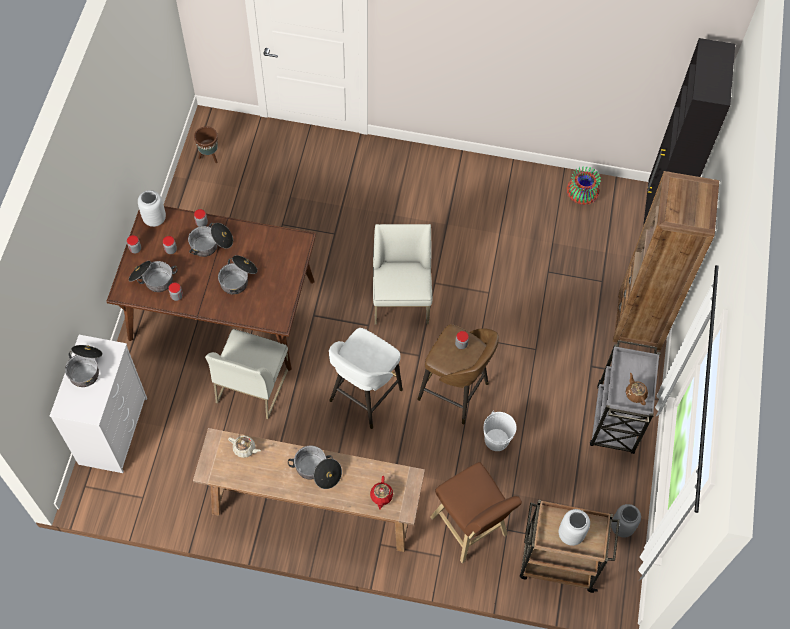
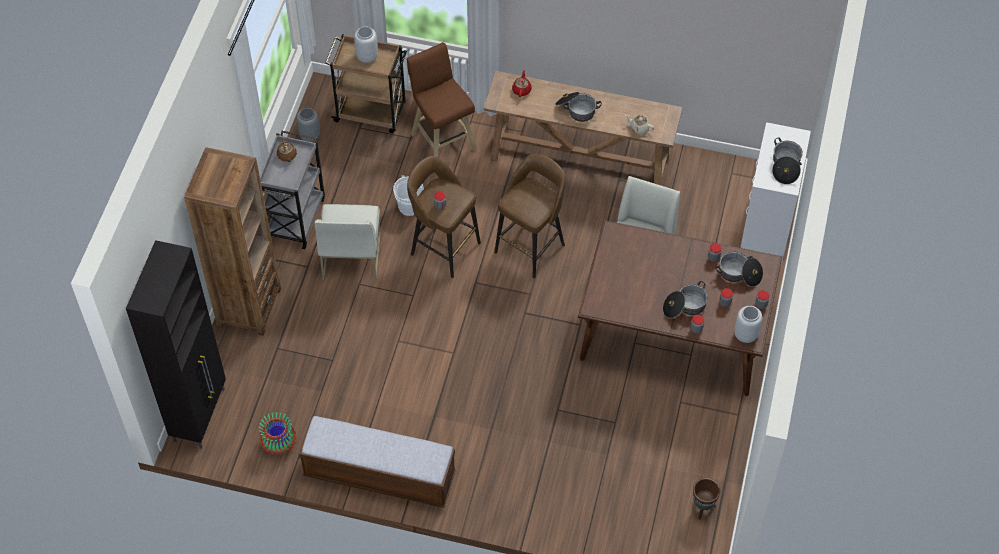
camera: 175 degrees left, 5 degrees down
cooking pot [218,255,258,295] -> none
white stool [329,328,403,429] -> brown stool [494,154,566,278]
white chair [373,224,432,325] -> white chair moved to [315,204,381,282]
none -> bench [299,416,456,508]

